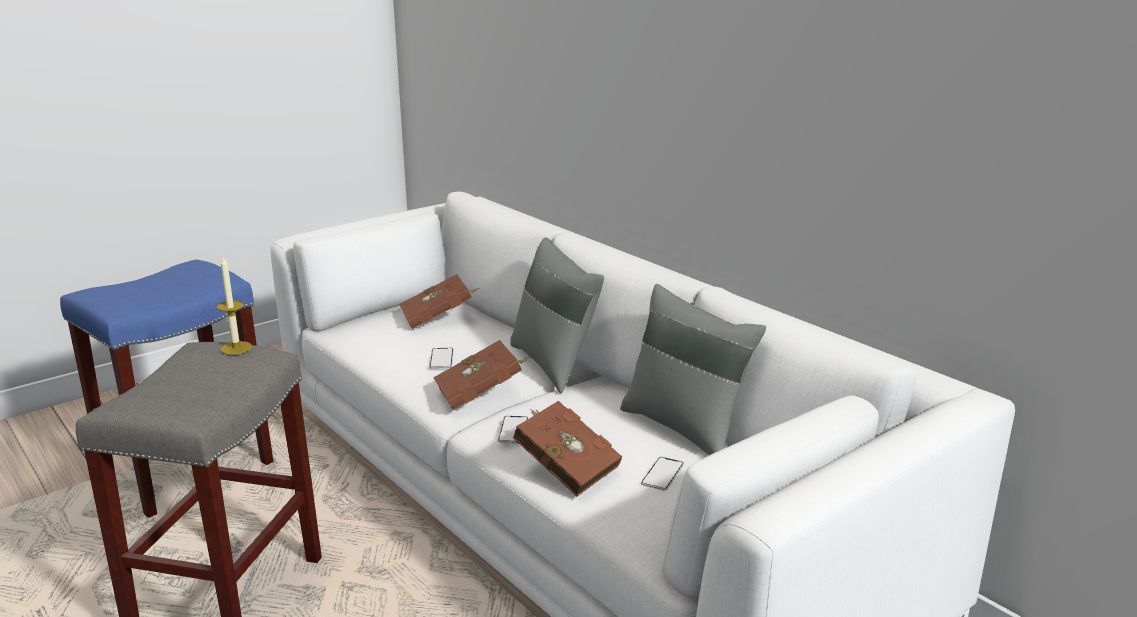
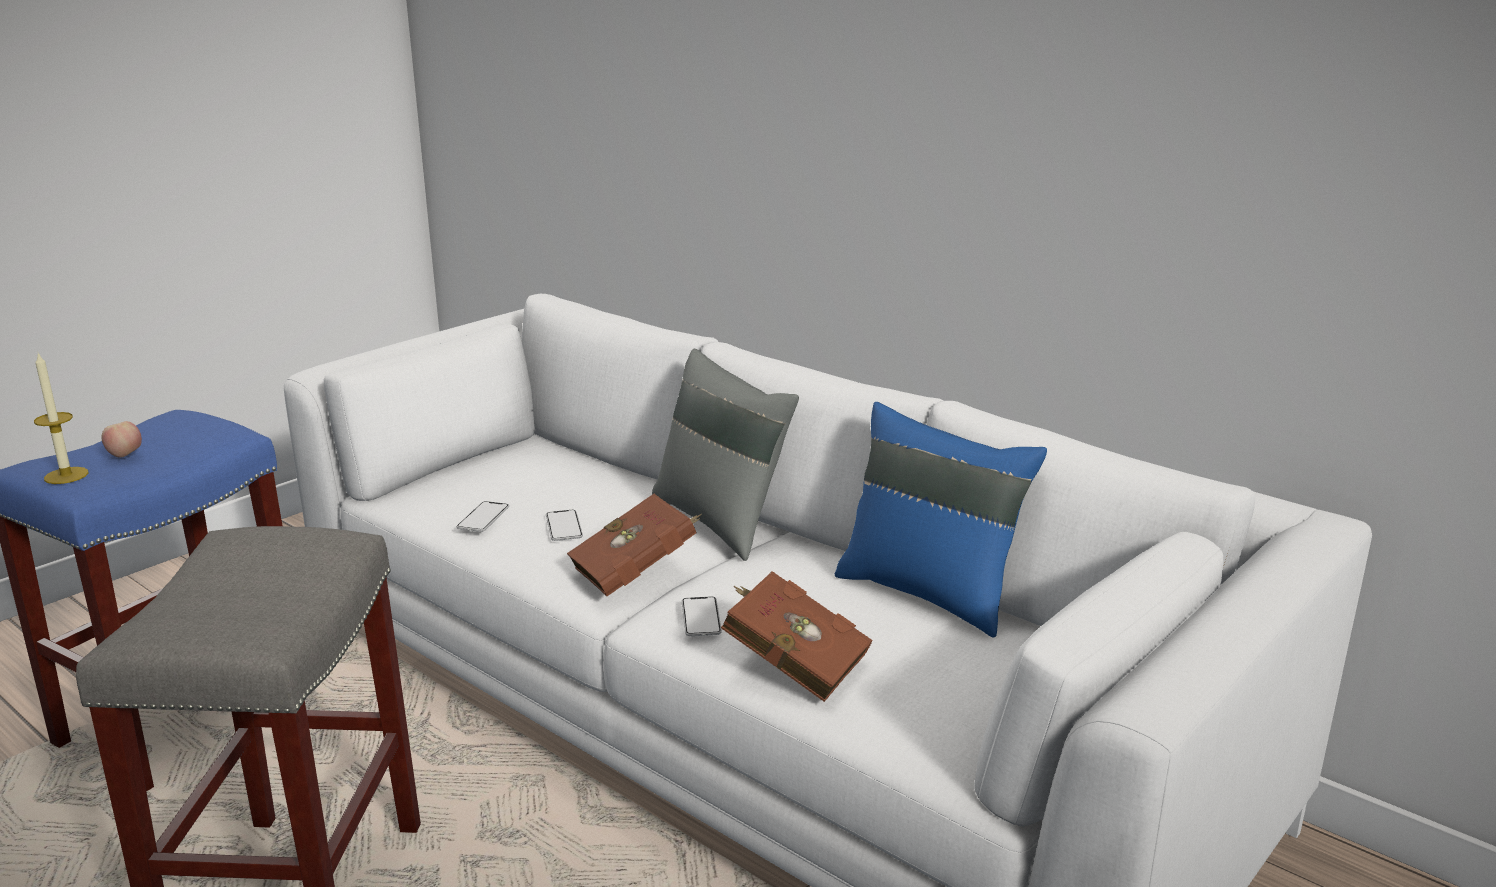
camera: 10 degrees left, 0 degrees up
candle [217,257,252,355] -> candle moved to [34,353,89,484]
brown book [399,274,479,329] -> none
grey pillow [620,284,766,455] -> blue pillow [835,402,1047,638]
phone [641,457,684,491] -> phone moved to [457,501,509,532]
none -> apple [101,421,142,458]

